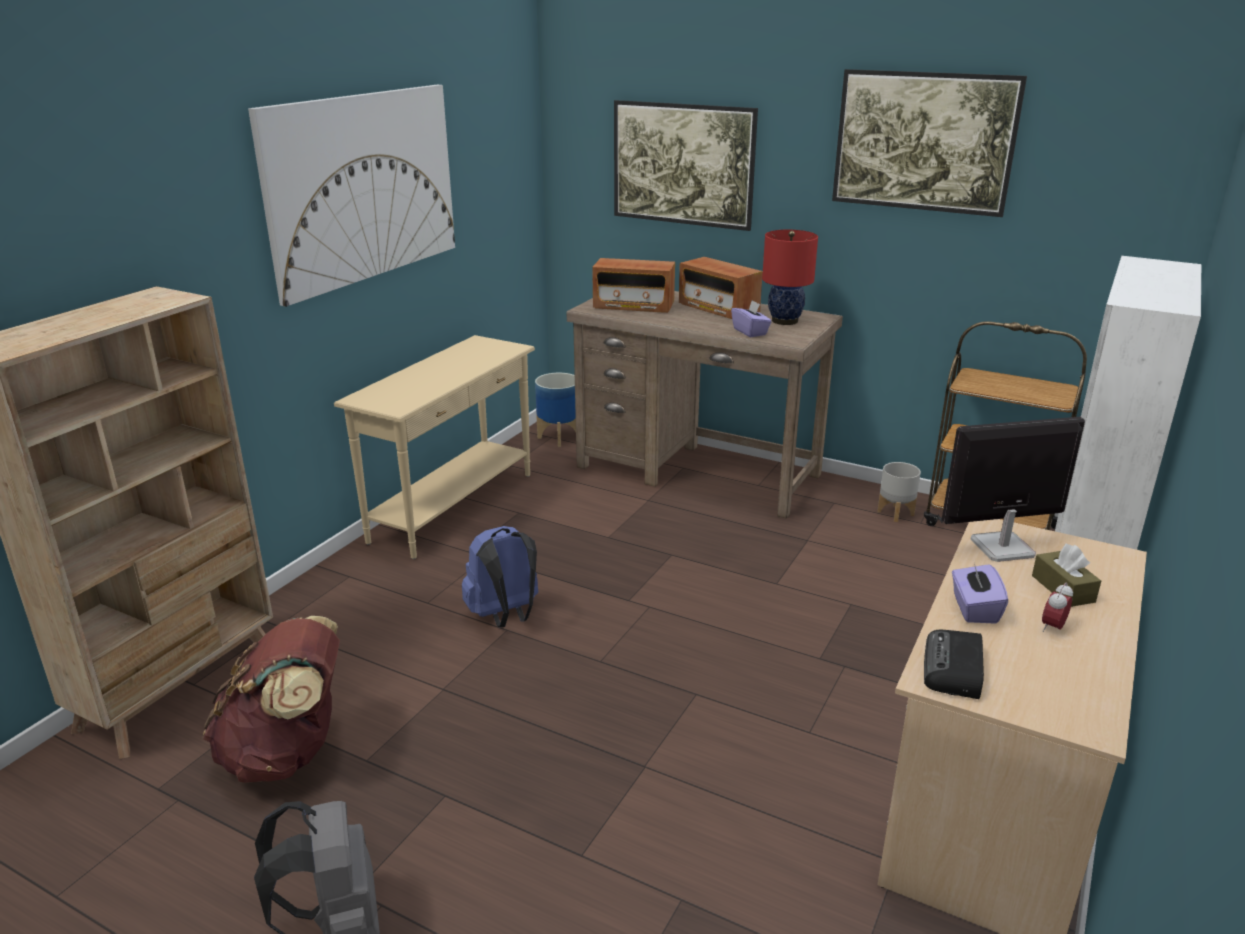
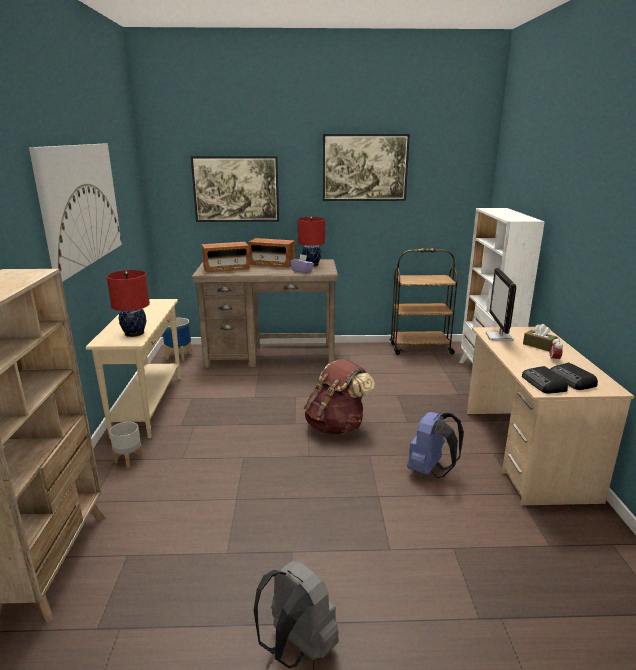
camera: 30 degrees left, 5 degrees down
brown backpack [203,616,340,783] -> brown backpack moved to [304,359,375,435]
blue backpack [462,526,538,627] -> blue backpack moved to [407,412,464,478]
grey planter [877,462,921,522] -> grey planter moved to [109,422,143,468]
monitor [942,417,1085,562] -> monitor turned 45 degrees counterclockwise [486,268,516,341]
purple tissue box [952,560,1008,624] -> none
none -> red table lamp [107,270,150,337]
none -> radio [550,363,598,390]

